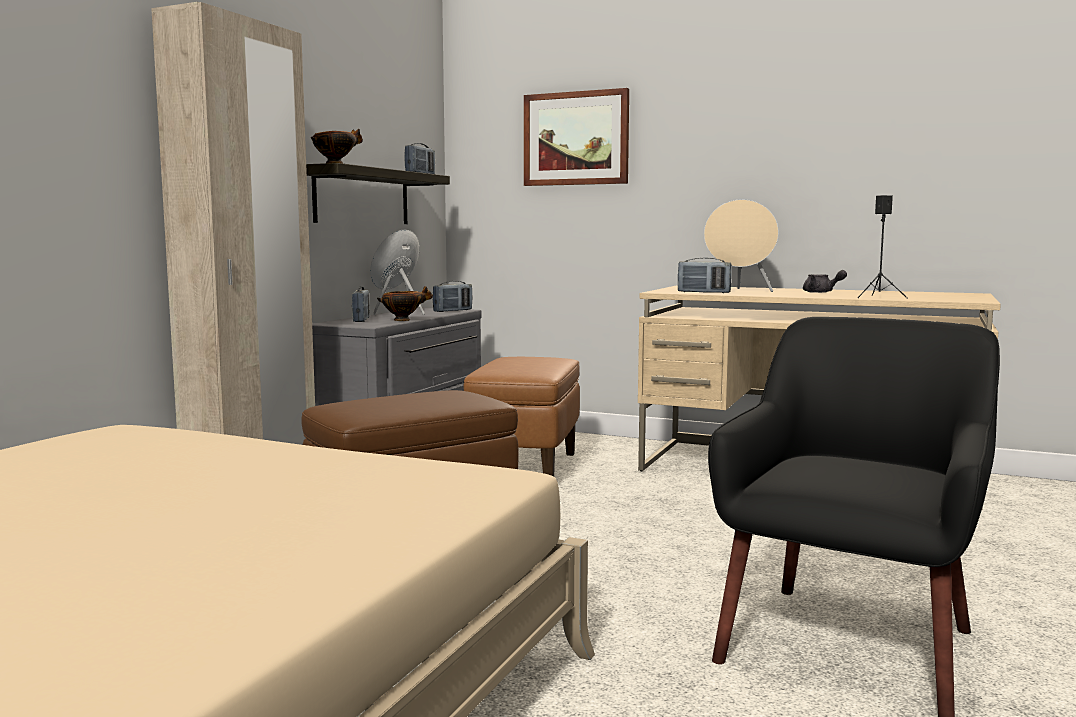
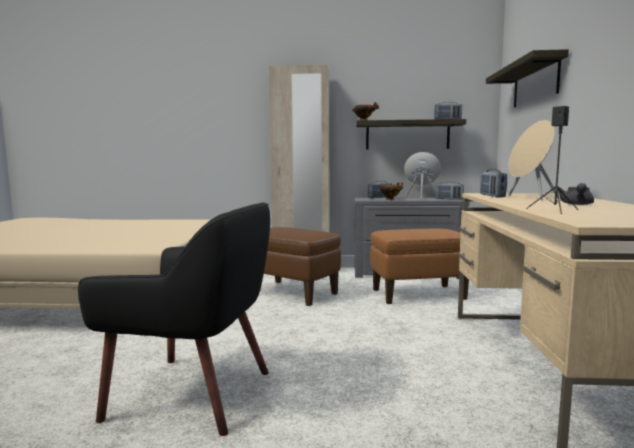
camera: 70 degrees right, 0 degrees up
picture [524,88,629,186] -> shelf [486,49,569,107]

